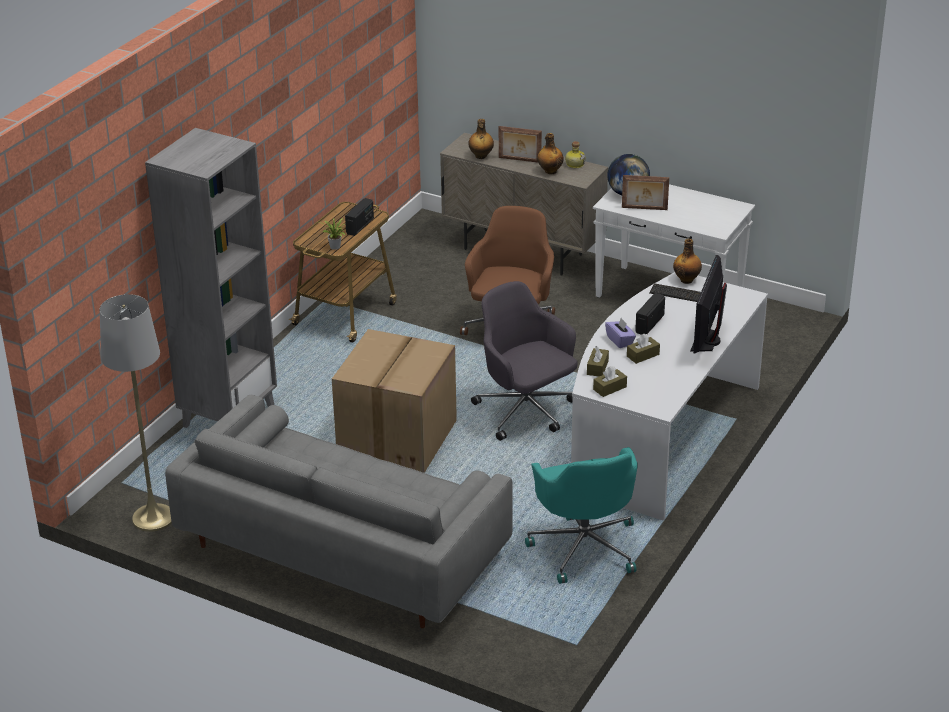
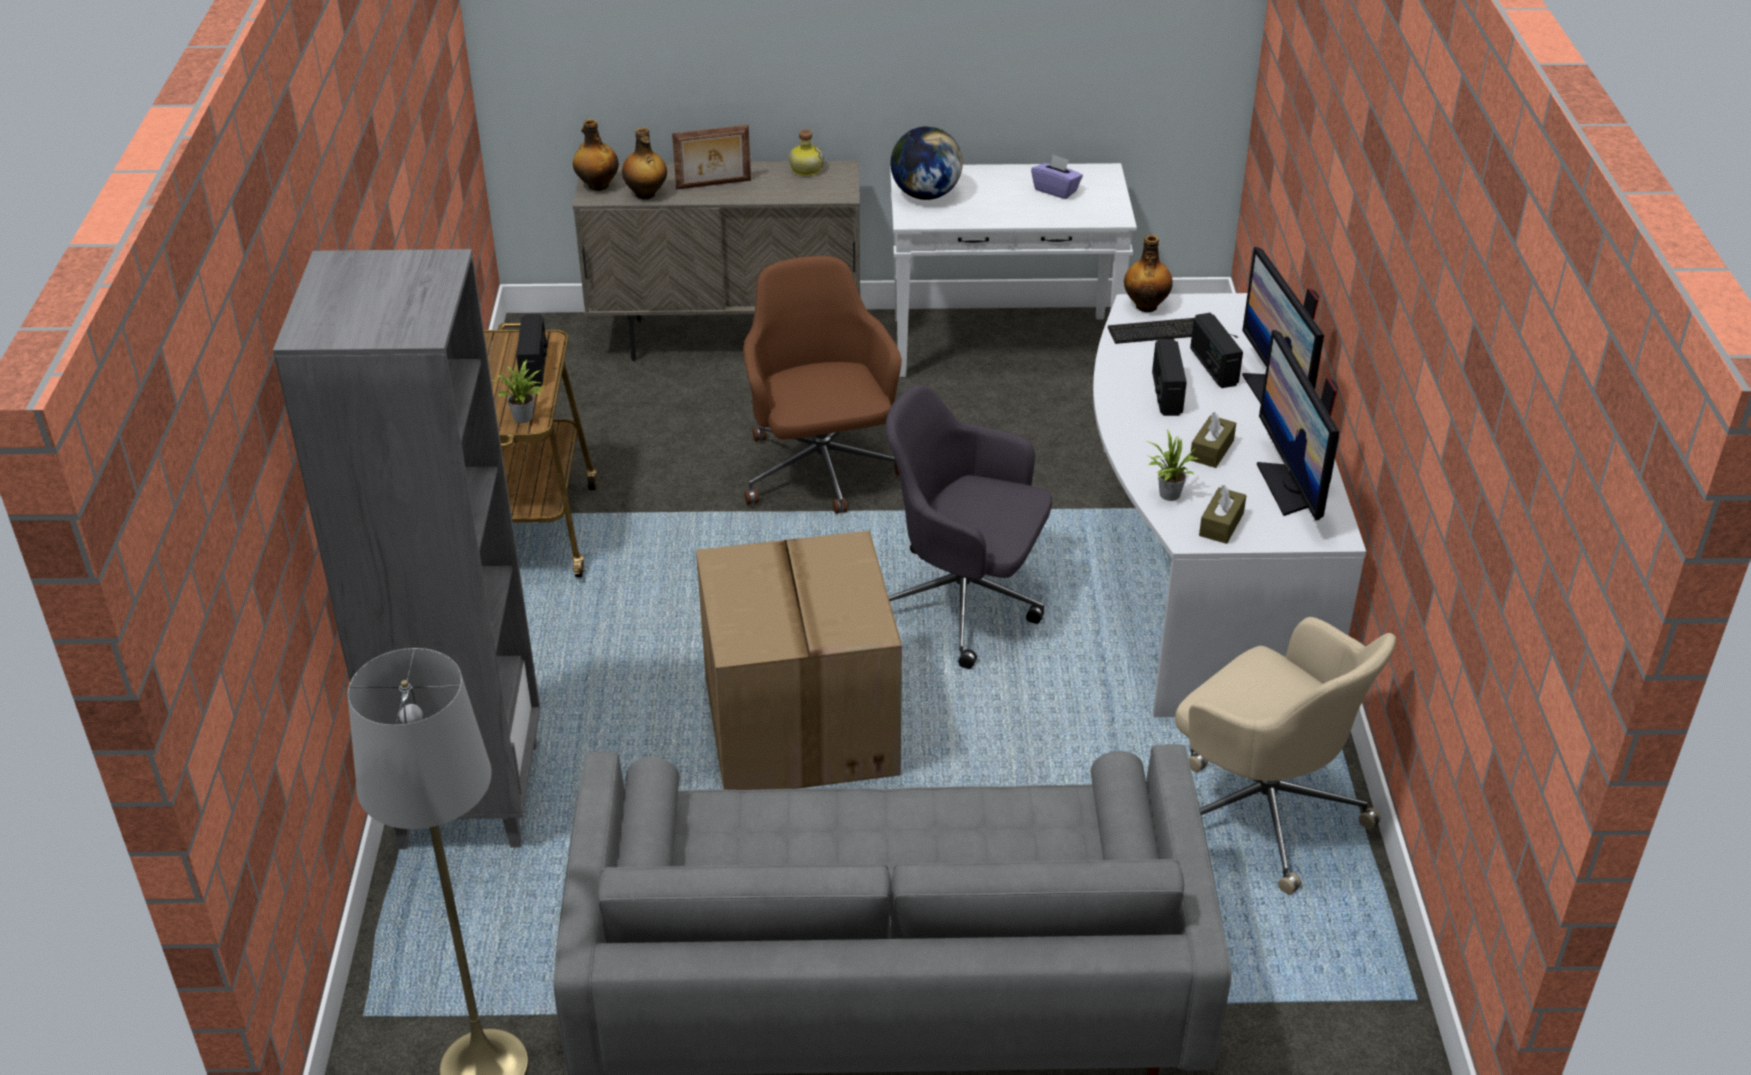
camera: 30 degrees left, 5 degrees up
turquoise office chair [525,447,638,584] -> beige office chair [1175,617,1396,895]
bottle [537,133,564,174] -> bottle moved to [573,119,619,191]
brown tissue box [587,346,609,377] -> potted plant [1146,429,1199,501]
purple tissue box [605,318,636,348] -> purple tissue box moved to [1031,155,1083,199]
picture frame [622,175,669,210] -> none
none -> radio [1190,313,1243,388]
none -> monitor [1257,330,1339,520]

